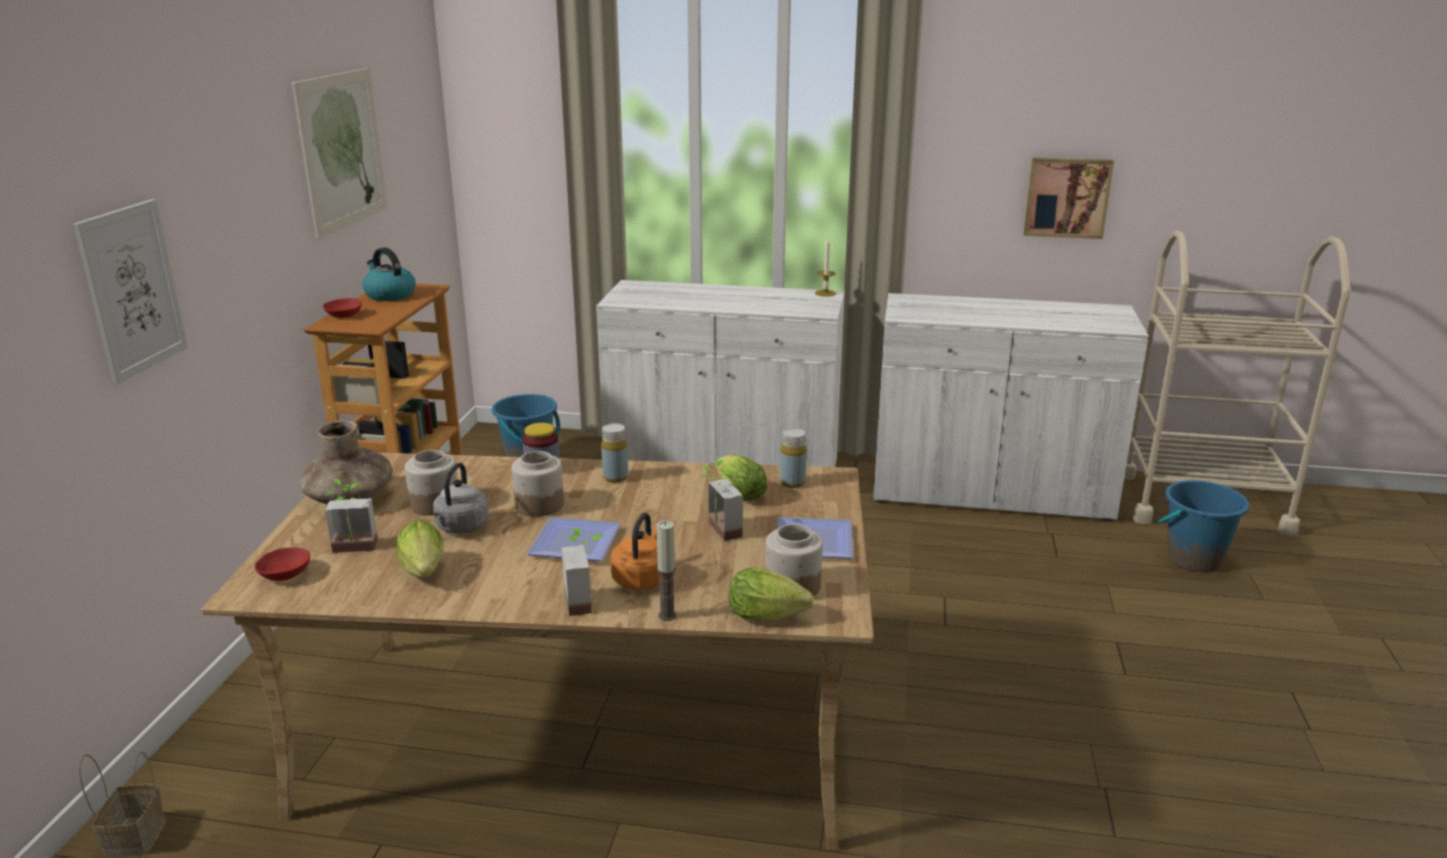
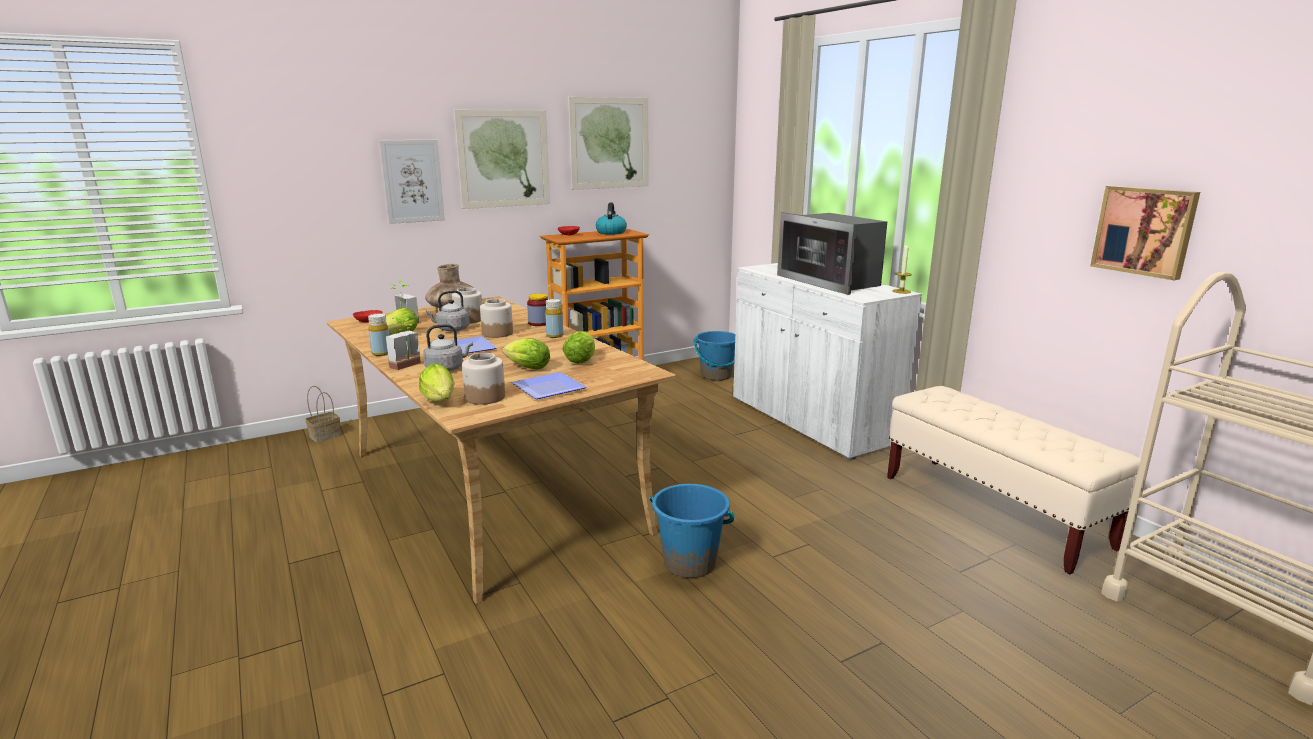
camera: 50 degrees right, 5 degrees down
orange kettle [610,513,660,590] -> grey kettle [423,324,473,371]
candle [657,521,677,621] -> none
potted plant [700,460,743,541] -> lettuce [503,338,550,370]
yellow bottle [780,428,807,488] -> yellow bottle moved to [368,314,389,356]
white cabinet [873,293,1149,521] -> beige bench [887,386,1141,574]
blue bucket [1158,480,1249,572] -> blue bucket moved to [649,484,735,578]
none -> picture [454,110,550,209]
none -> microwave [777,212,887,295]

